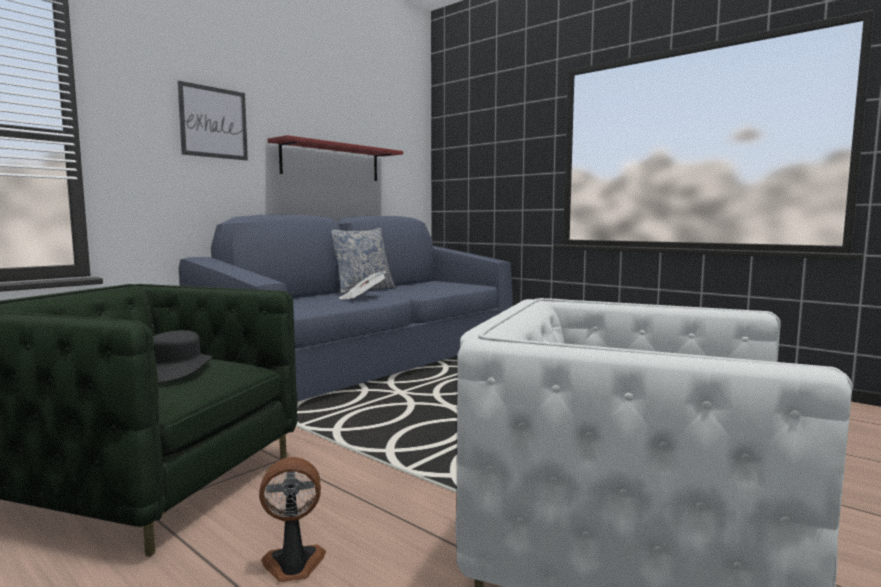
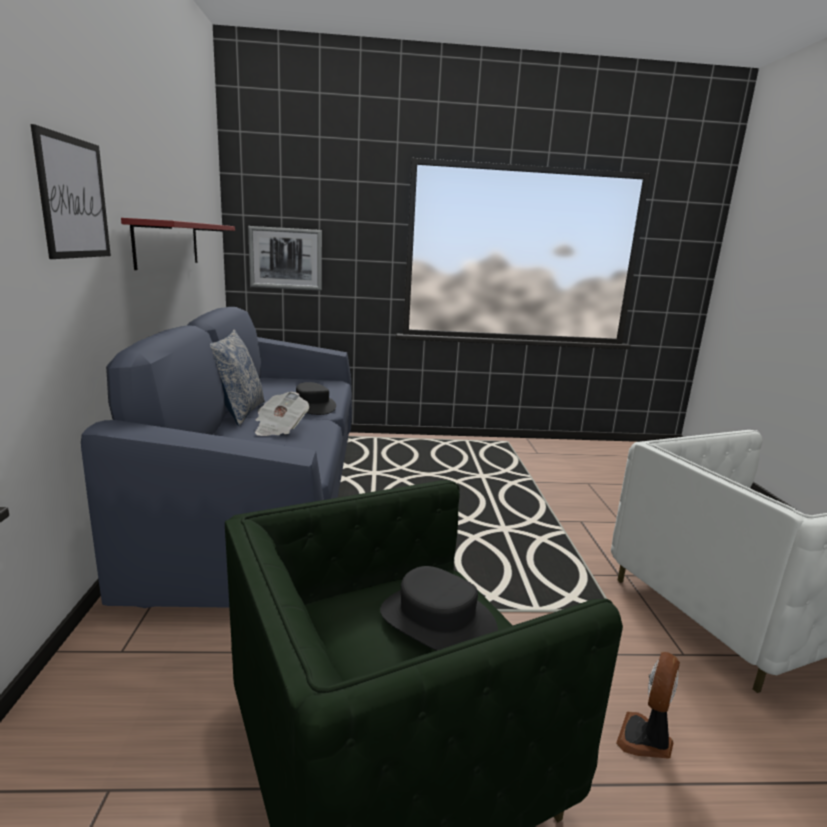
camera: 45 degrees left, 10 degrees up
none -> picture [248,226,322,291]
none -> black hat [296,382,336,415]

